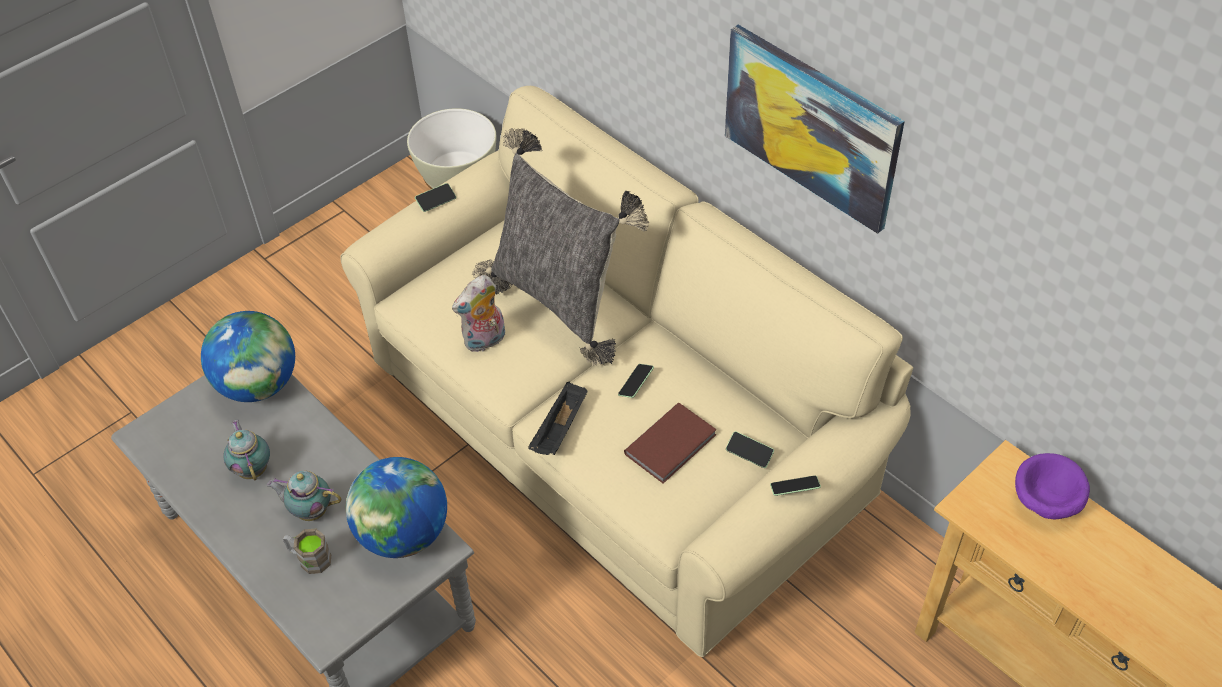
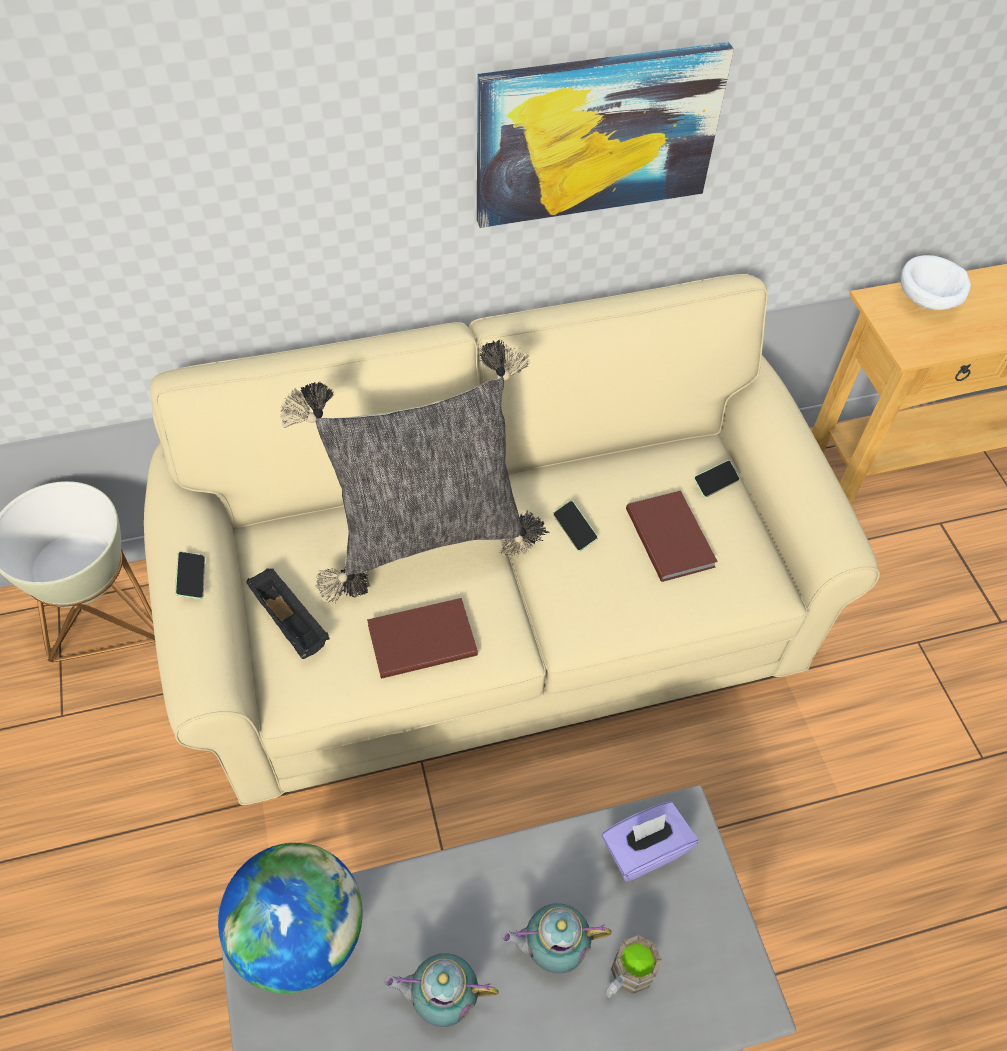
camera: 65 degrees left, 5 degrees up
teapot [267,471,341,521] -> teapot turned 45 degrees clockwise [501,903,611,973]
globe [346,457,447,558] -> purple tissue box [602,802,698,882]
plush toy [452,275,505,352] -> brown book [367,598,478,679]
black tray [528,382,587,455] -> black tray moved to [246,569,330,659]
phone [770,475,821,496] -> none
purple bowl [1015,453,1090,519] -> white bowl [900,255,971,310]

